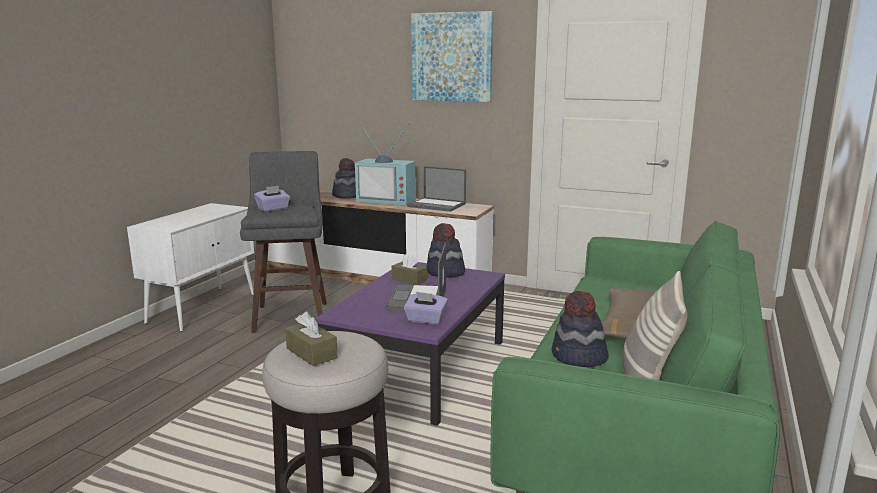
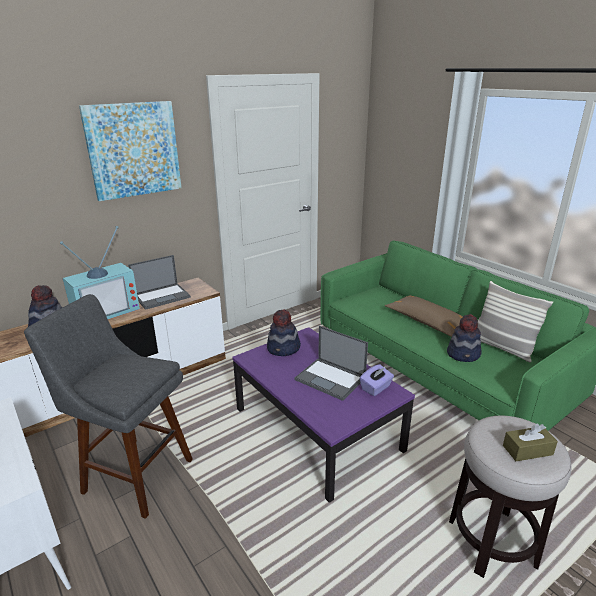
camera: 60 degrees left, 10 degrees up
purple tissue box [254,186,290,212] -> none
brown tissue box [391,253,427,285] -> none

